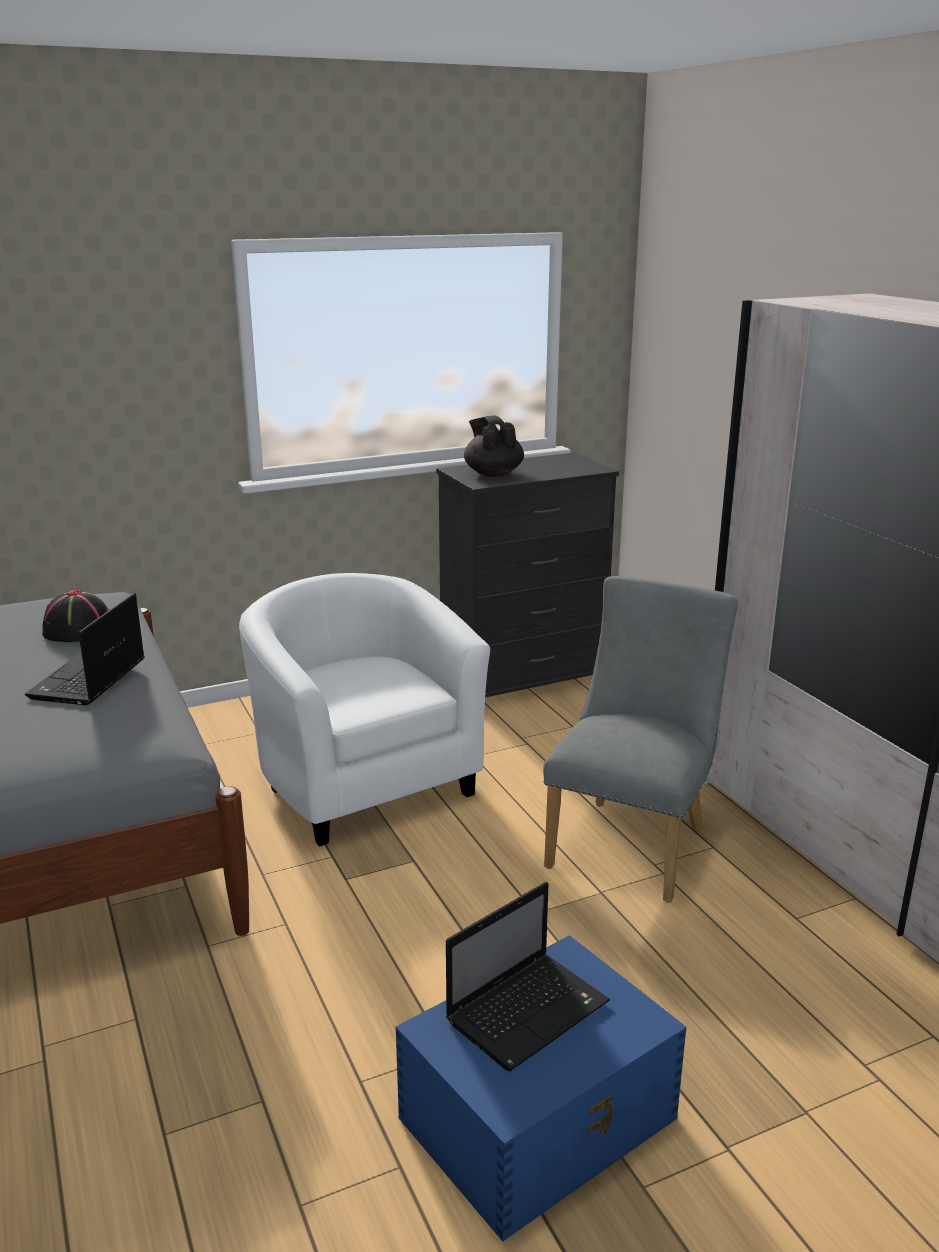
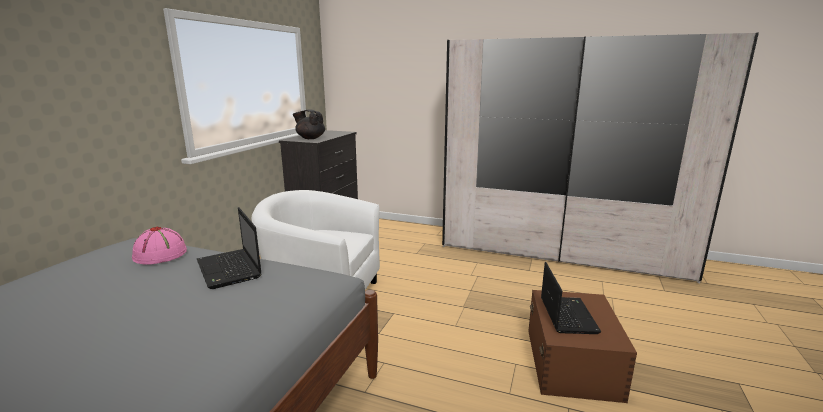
camera: 45 degrees left, 5 degrees down
black hat [42,590,109,642] -> pink hat [132,226,187,264]
blue storage box [395,935,687,1241] -> brown storage box [528,290,637,403]
grey chair [543,576,738,903] -> none

